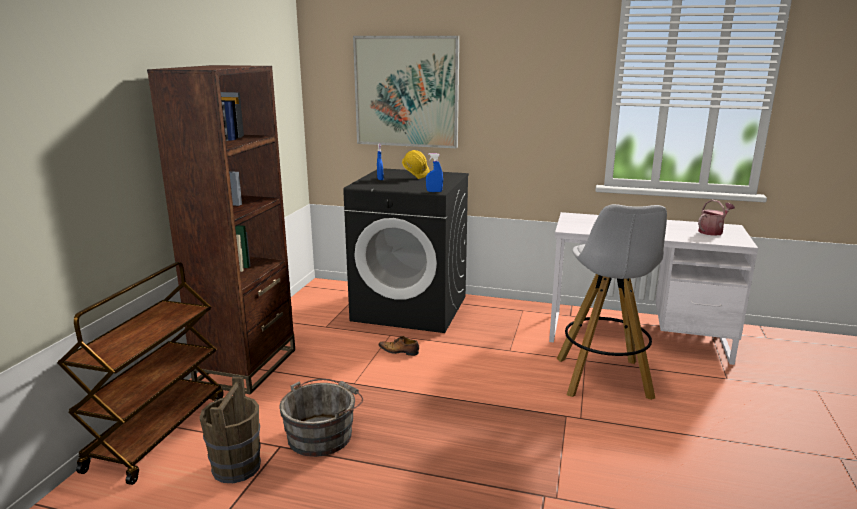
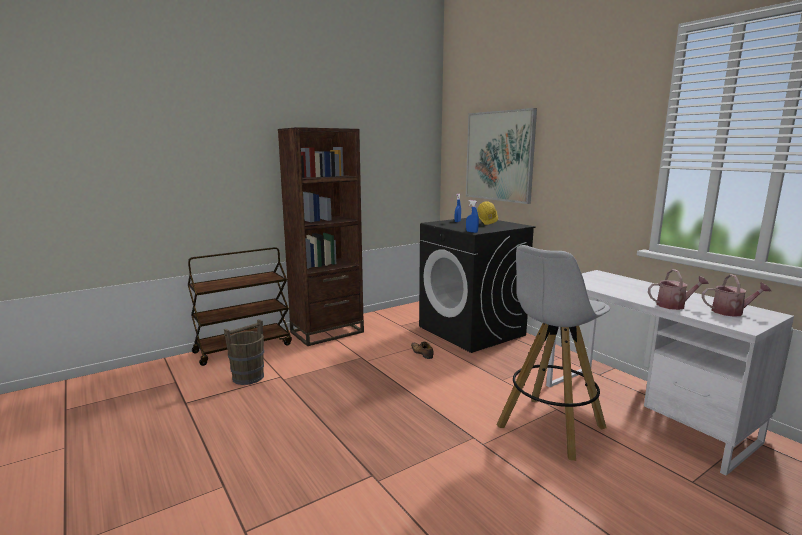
camera: 40 degrees right, 5 degrees down
grey bucket [279,379,363,457] -> none
none -> watering can [648,269,709,310]

